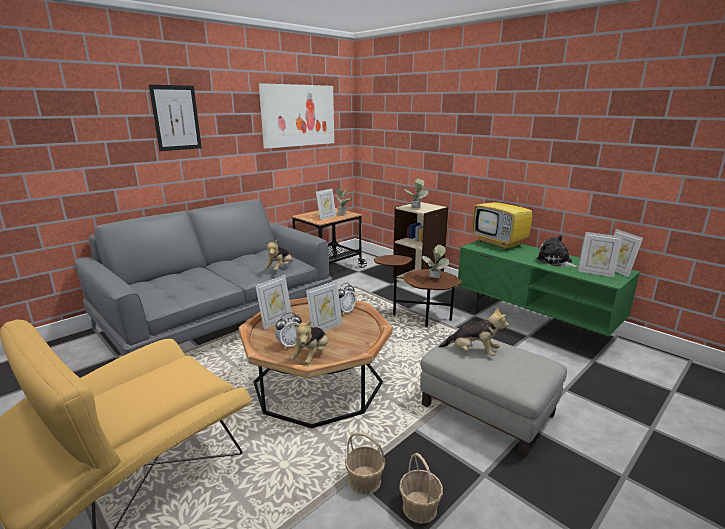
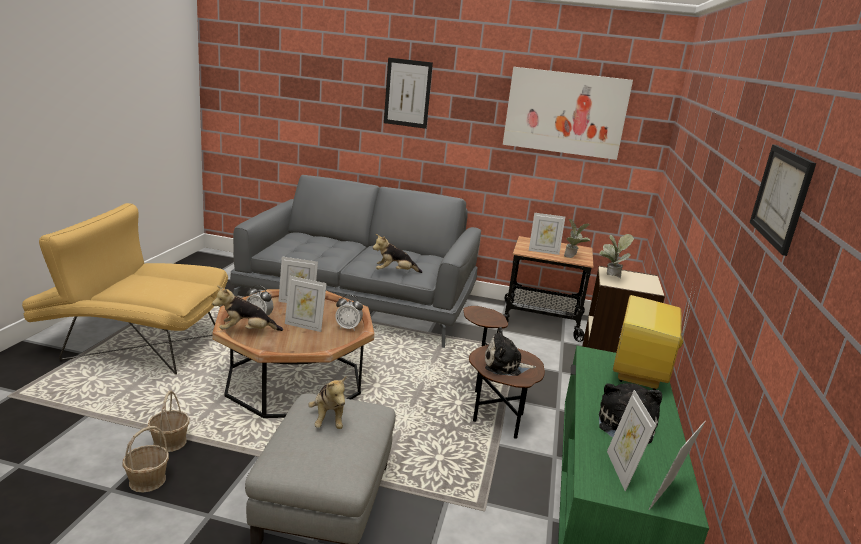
camera: 55 degrees right, 0 degrees up
potted plant [422,245,449,278] -> plush toy [485,327,536,376]
none -> picture [750,144,816,256]

